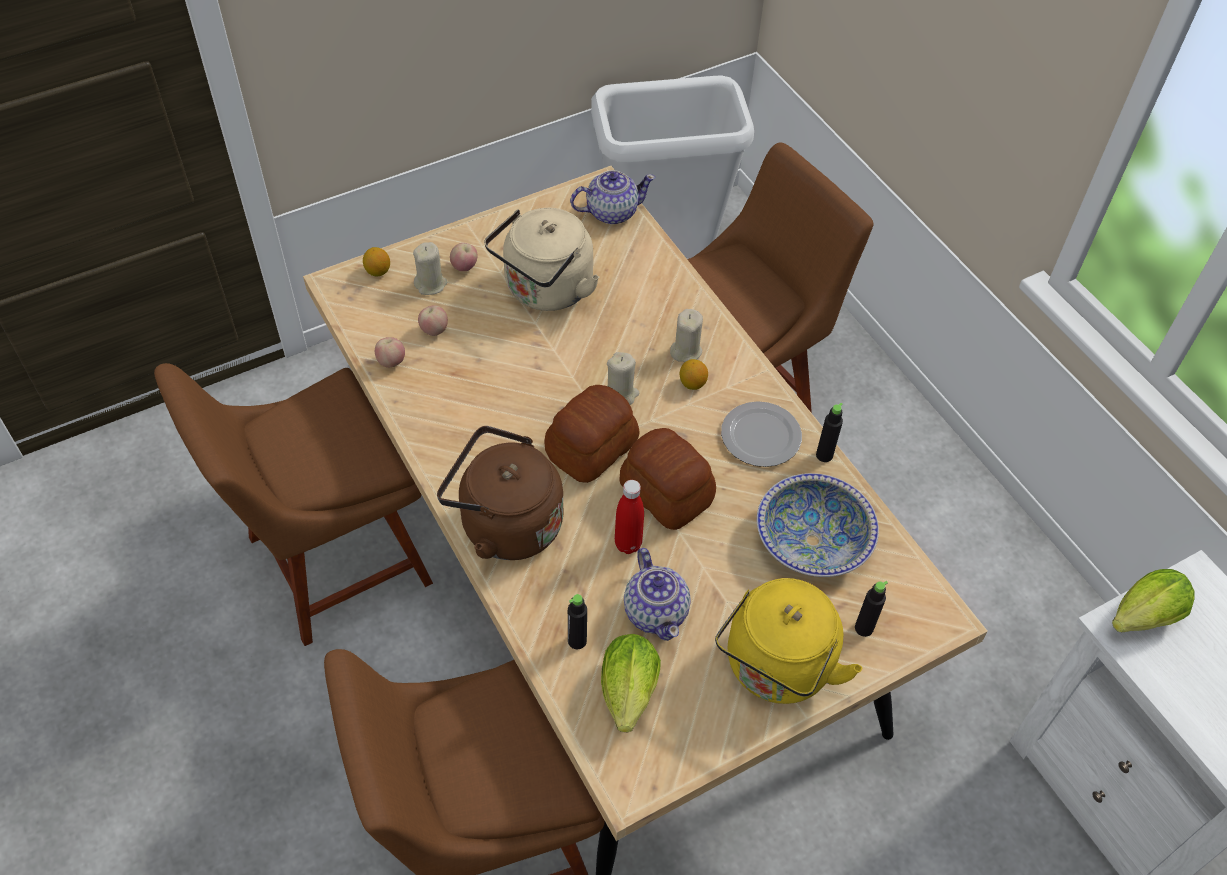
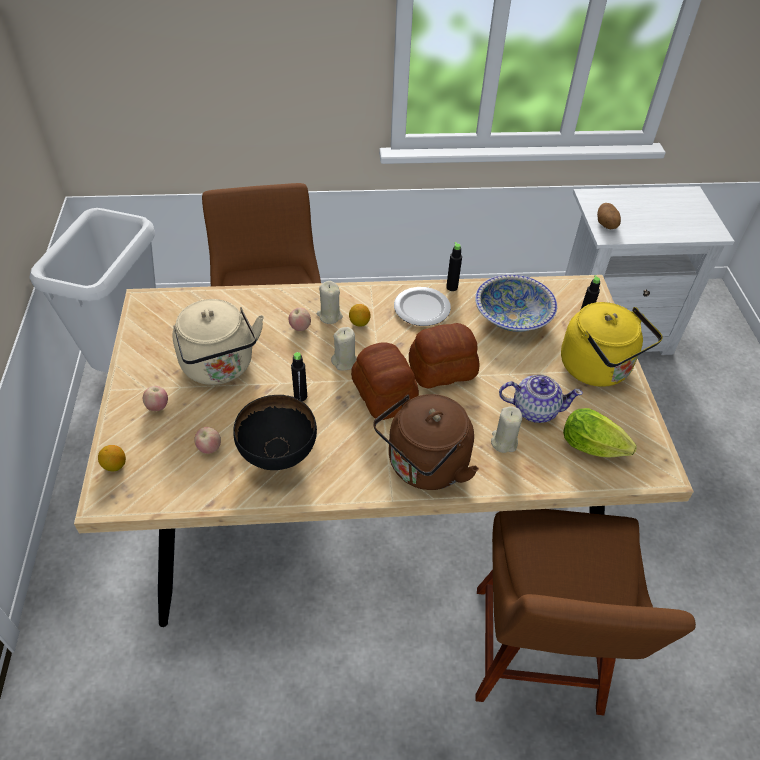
camera: 65 degrees left, 5 degrees down
brown chair [154,363,433,646] -> none
apple [375,337,405,368] -> apple moved to [289,307,311,331]
beige candle [413,242,447,295] -> beige candle moved to [491,406,522,453]
black bottle [568,594,587,649] -> black bottle moved to [291,352,307,401]
teapot [570,170,655,224] -> none
red bottle [615,480,644,554] -> none
lettuce [1112,569,1195,632] -> potato [597,203,621,229]
none -> black bowl [233,395,317,470]

